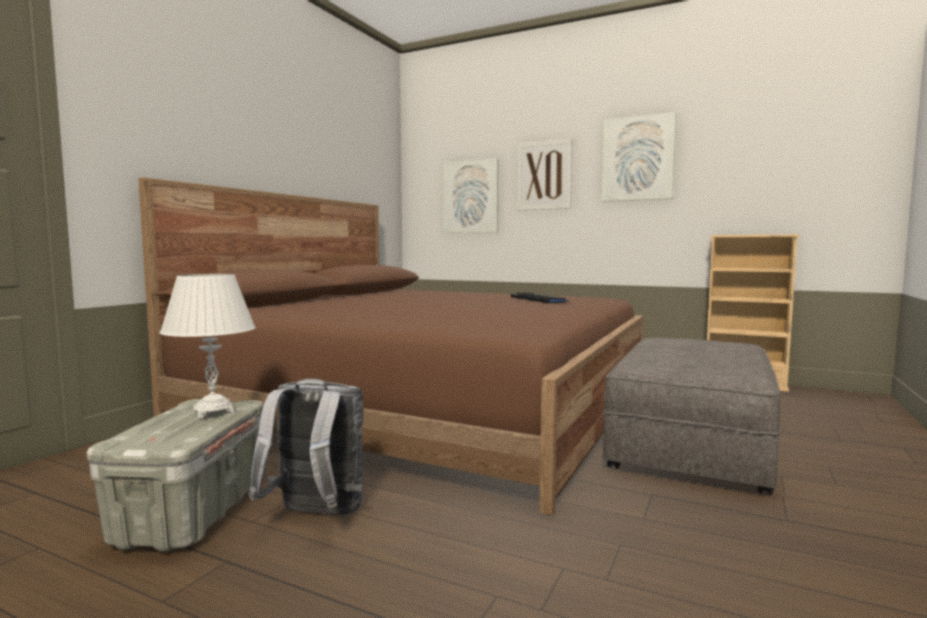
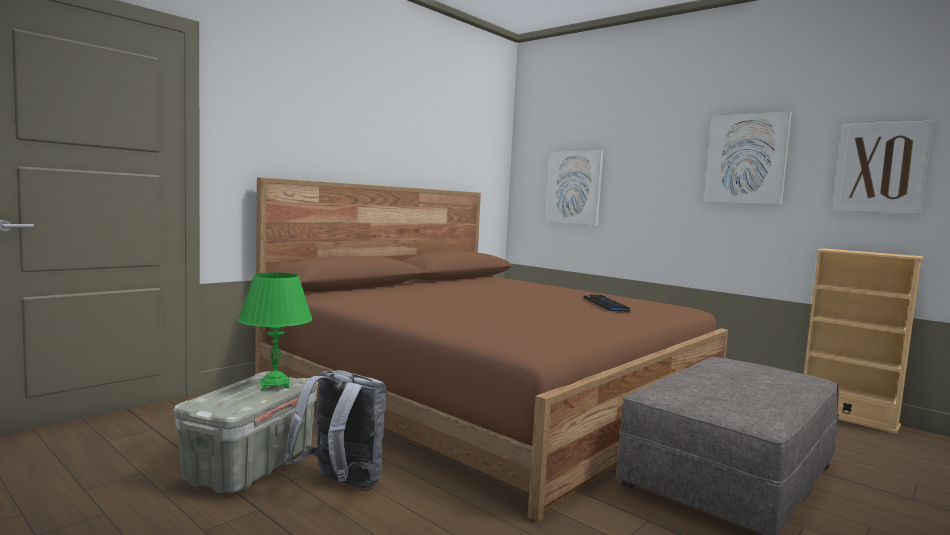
camera: 15 degrees right, 0 degrees up
white table lamp [160,274,256,418] -> green table lamp [238,273,313,390]
picture [517,139,573,210] -> picture moved to [833,120,933,214]

